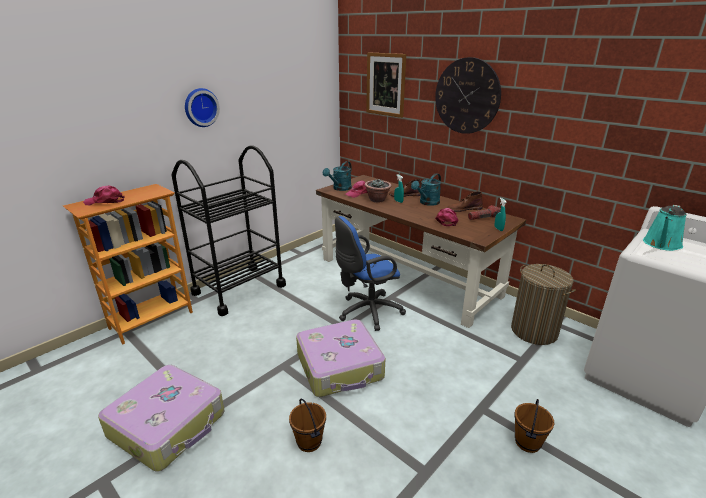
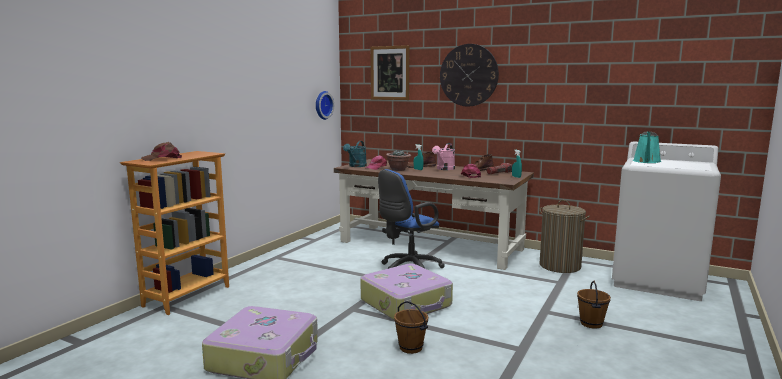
camera: 15 degrees left, 15 degrees down
pink cap [83,185,125,206] -> brown cap [141,142,182,161]
black cart [172,146,286,316] -> none
wall clock [185,88,220,127] -> wall clock moved to [316,91,334,120]
turquoise watering can [411,173,441,206] -> pink watering can [432,143,455,170]

